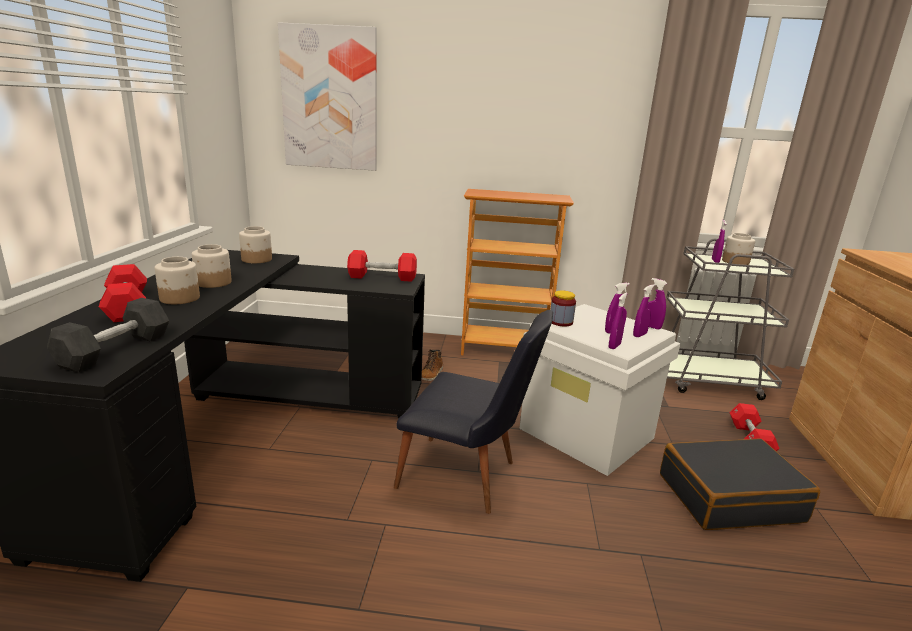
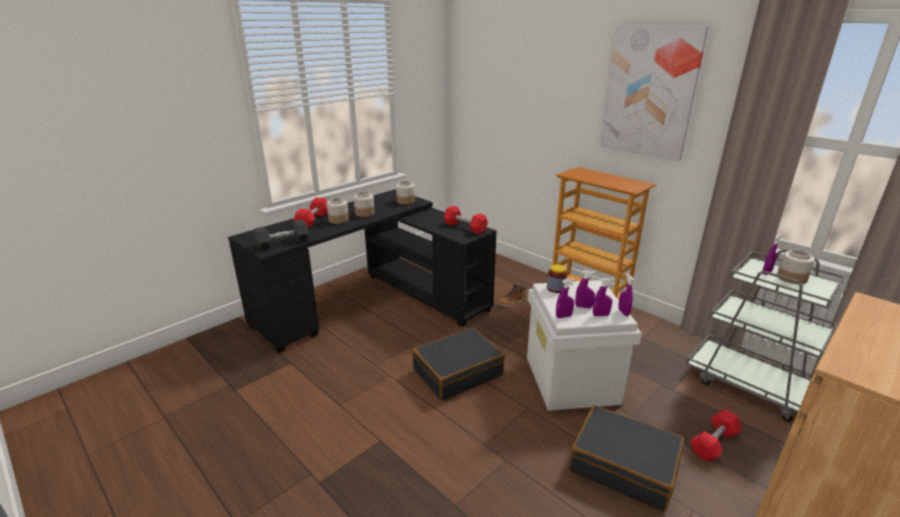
camera: 40 degrees right, 5 degrees up
picture [278,22,377,171] -> picture moved to [600,25,709,161]
black chair [394,310,553,514] -> black suitcase [413,328,505,401]

